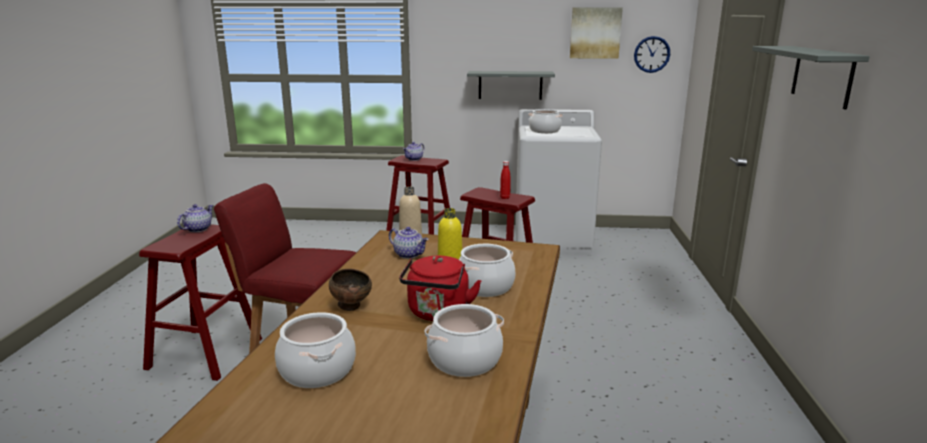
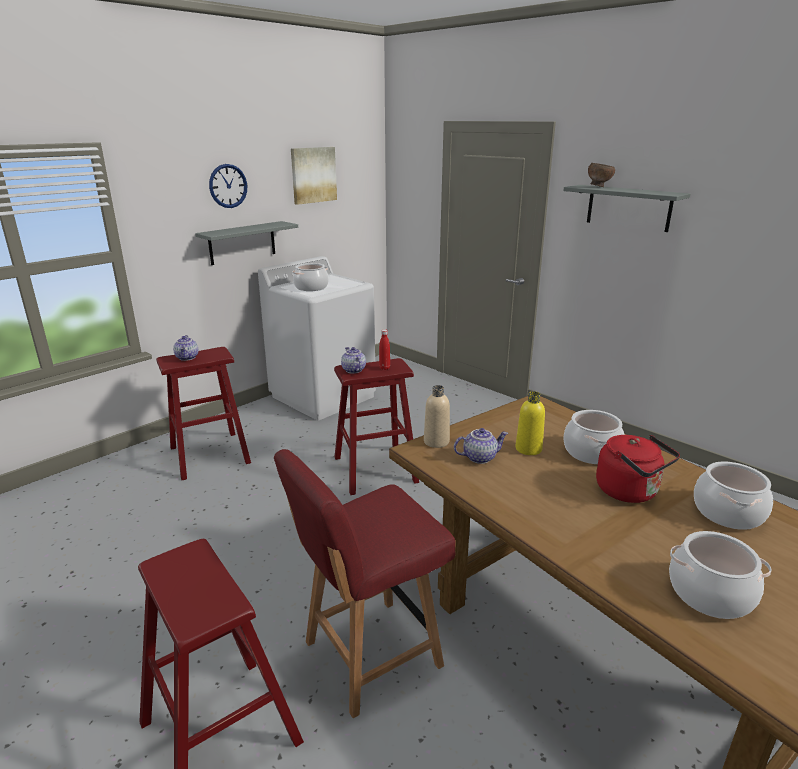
camera: 50 degrees left, 5 degrees up
teapot [177,204,213,232] -> teapot moved to [341,347,366,374]
brown bowl [329,269,372,311] -> brown bowl moved to [588,163,615,187]
wall clock [634,36,670,73] -> wall clock moved to [209,164,247,208]

